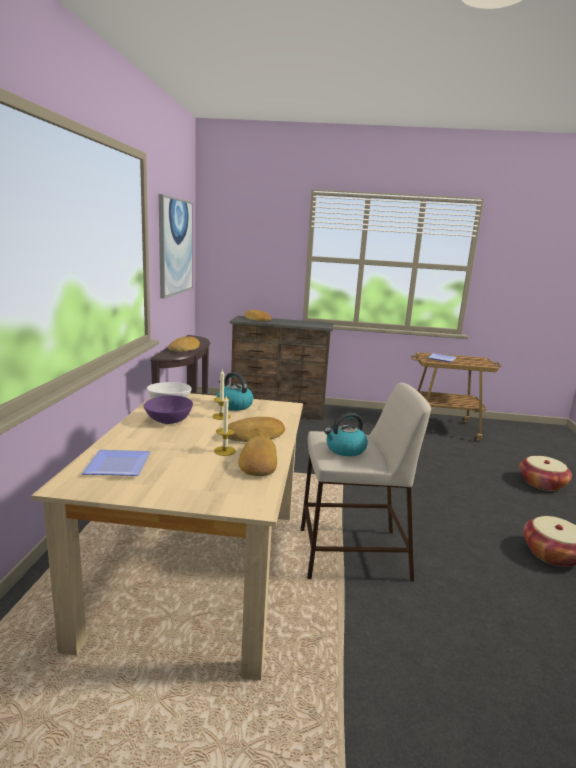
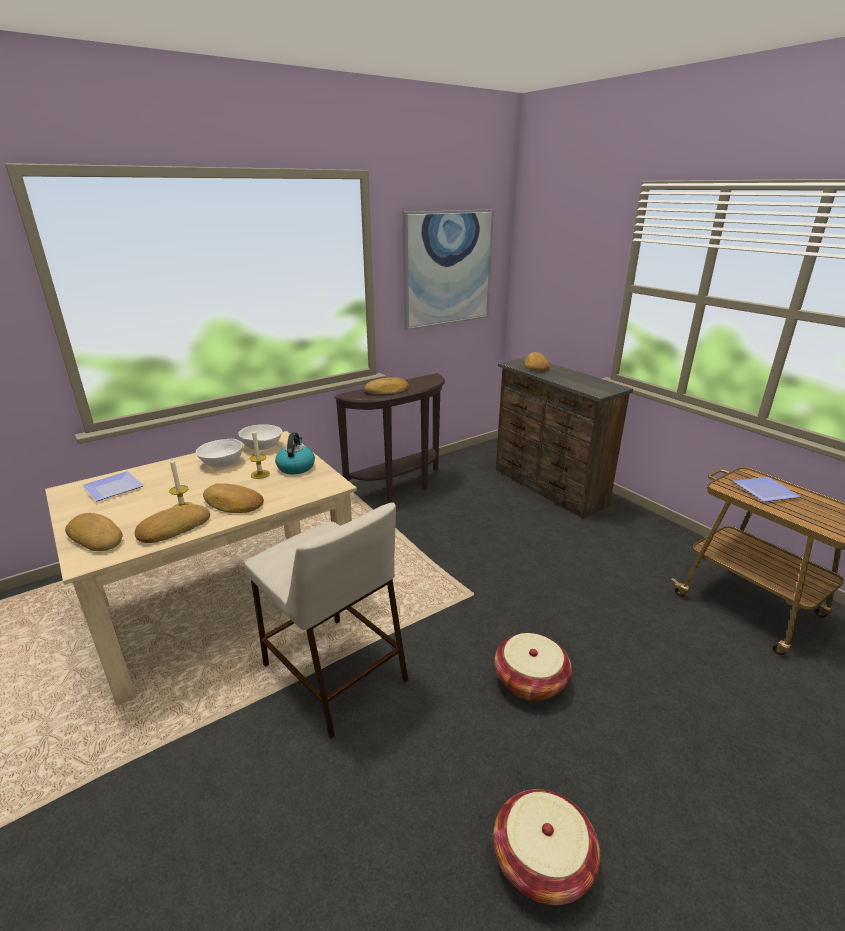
camera: 50 degrees right, 10 degrees up
purple bowl [144,395,193,424] -> white bowl [196,439,243,467]
kettle [324,413,368,456] -> none
basket [520,456,572,491] -> basket moved to [494,633,572,701]
none -> bread [65,513,123,551]

